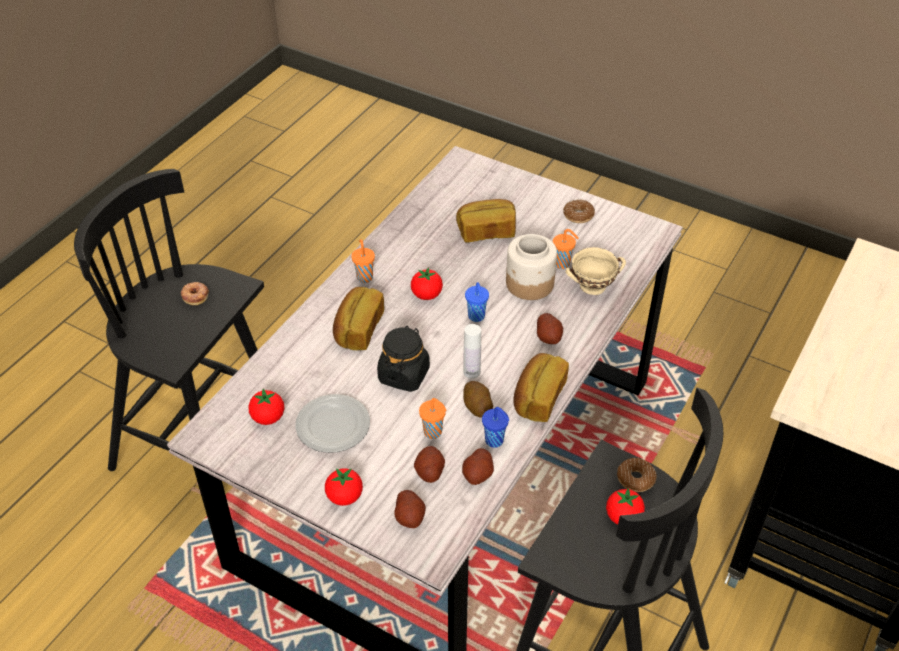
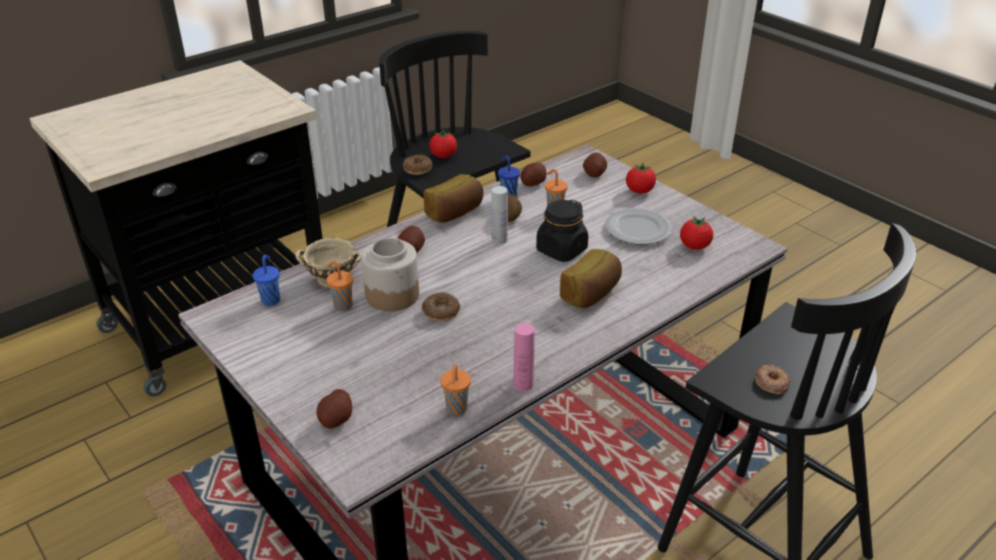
camera: 160 degrees left, 10 degrees down
orange cup [352,239,375,283] -> orange cup moved to [441,364,471,416]
tomato [411,267,443,300] -> none
potato [414,446,445,483] -> potato moved to [316,389,352,428]
bread [456,199,516,243] -> none
blue cup [465,282,489,322] -> blue cup moved to [253,255,280,306]
donut [563,199,595,223] -> donut moved to [422,292,460,322]
none -> pink bottle [514,323,535,391]

